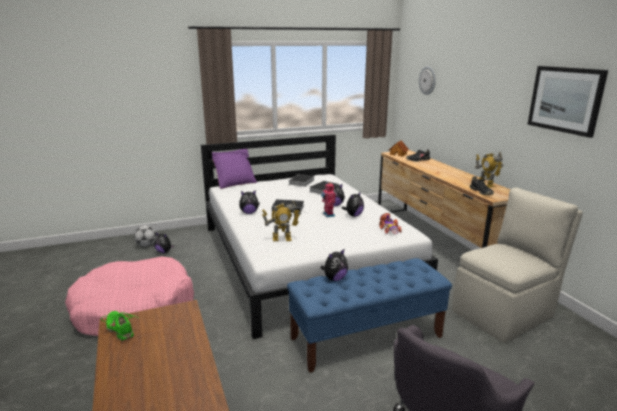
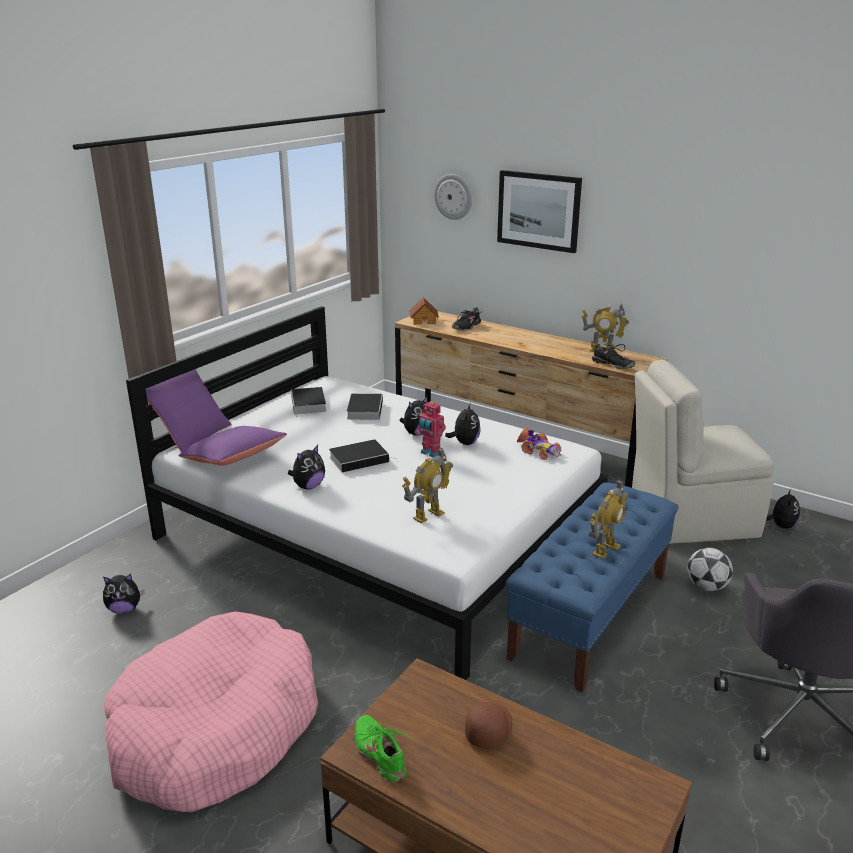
camera: 35 degrees left, 5 degrees up
green shoe [101,311,139,341] -> green shoe turned 45 degrees clockwise [353,715,413,782]
football [134,225,157,247] -> football moved to [687,548,733,591]
plush toy [320,248,348,281] -> plush toy moved to [766,489,800,529]
beige chair [452,188,583,343] -> beige chair turned 120 degrees counterclockwise [632,360,774,544]
picture [527,66,608,138] -> picture moved to [497,170,582,253]
none -> purple pillow [178,426,287,466]
none -> brown cap [465,702,512,749]
none -> toy robot [589,479,628,559]

